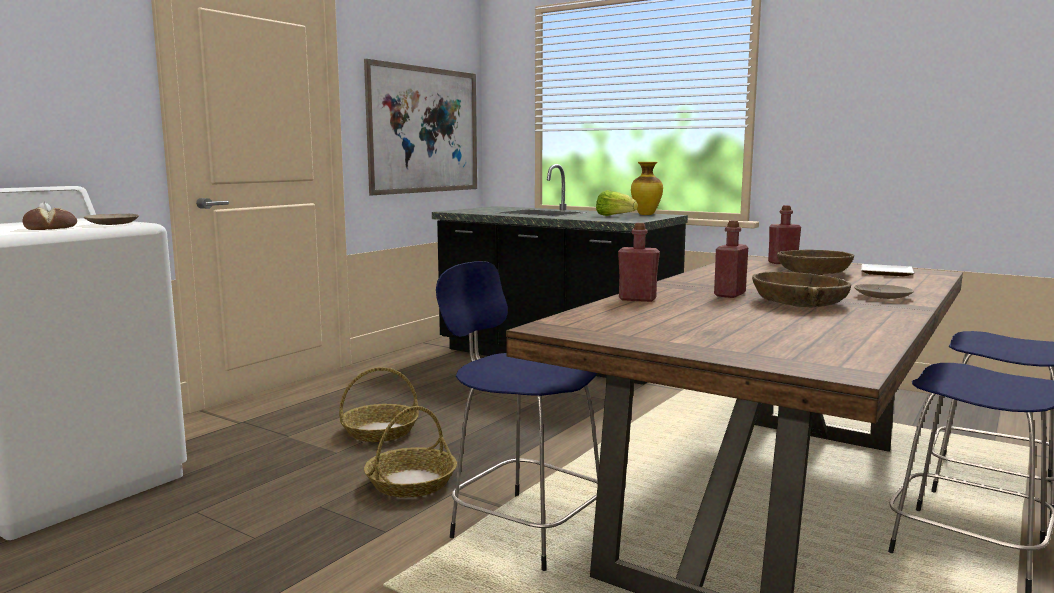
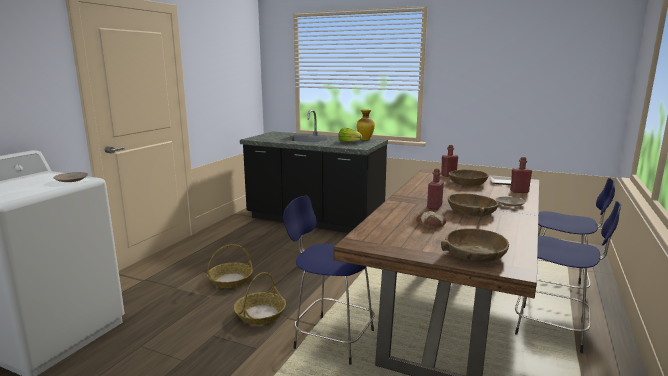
camera: 10 degrees left, 5 degrees up
bread [23,207,77,230] -> bread moved to [416,211,446,229]
picture [364,59,477,195] -> none
red bottle [618,223,660,302] -> red bottle moved to [510,157,532,193]
none -> brown bowl [441,228,509,263]

